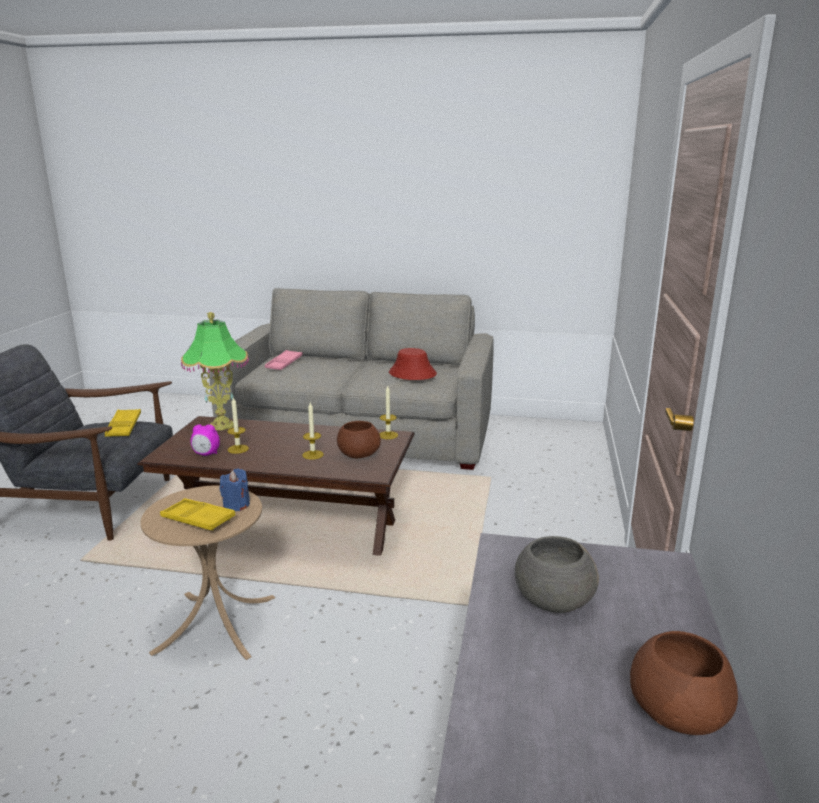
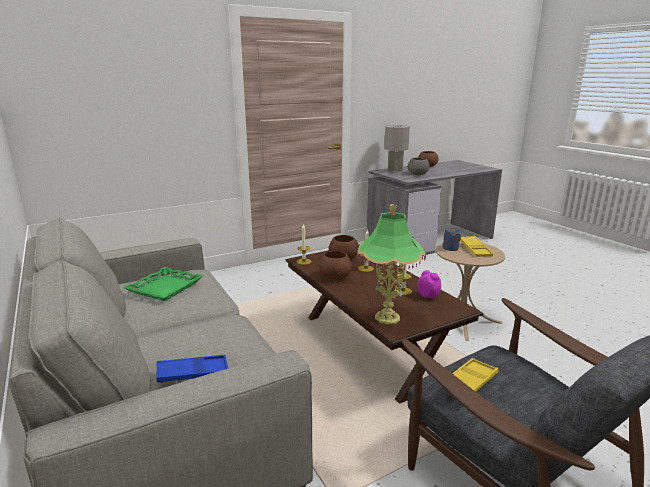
camera: 130 degrees left, 0 degrees up
pink tray [265,350,303,370] -> blue tray [157,355,229,383]
red hat [389,348,437,380] -> green tray [123,267,203,301]
none -> brown bowl [319,251,352,280]
none -> grey table lamp [384,125,410,173]

